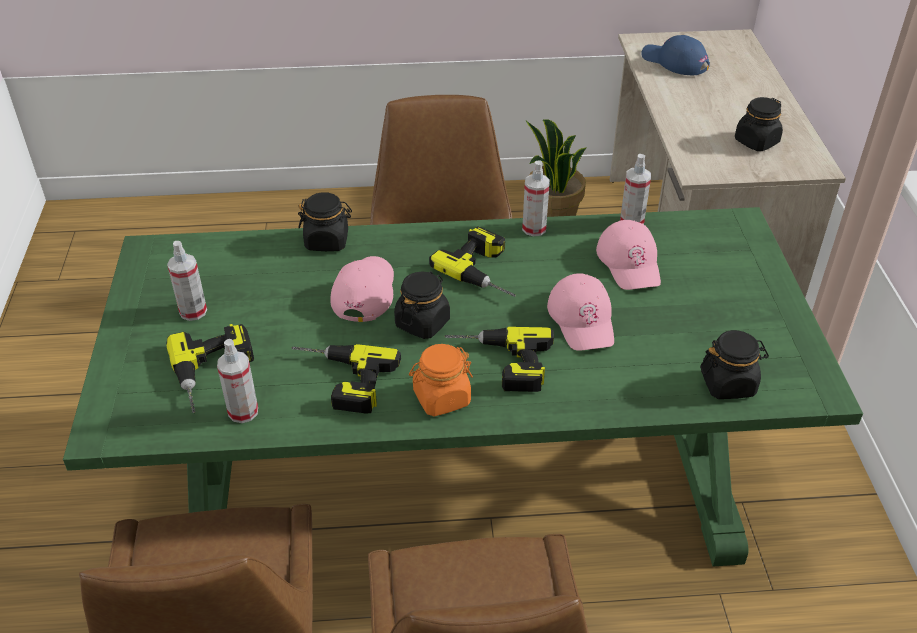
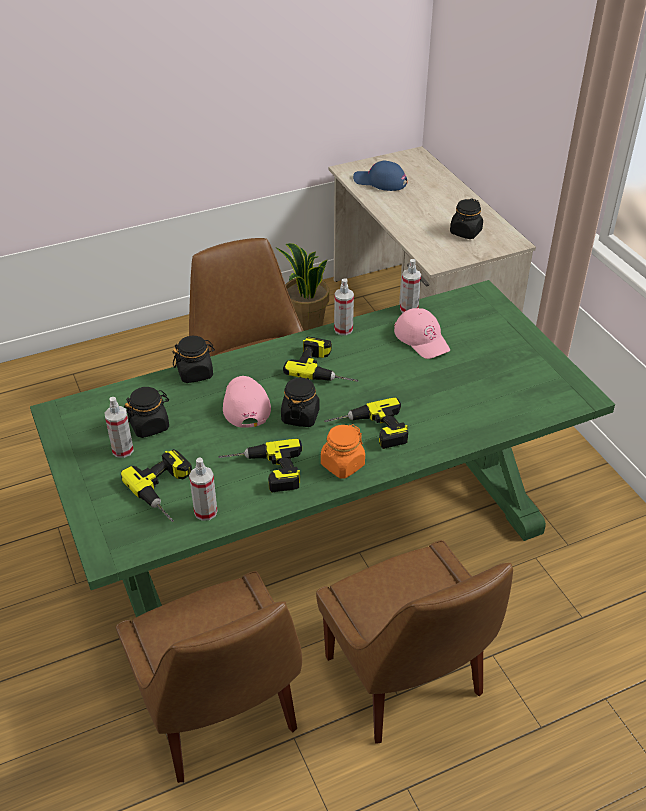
camera: 20 degrees left, 0 degrees up
pink cap [547,273,614,351] -> none
black jar [700,330,769,399] -> black jar moved to [124,387,169,438]

